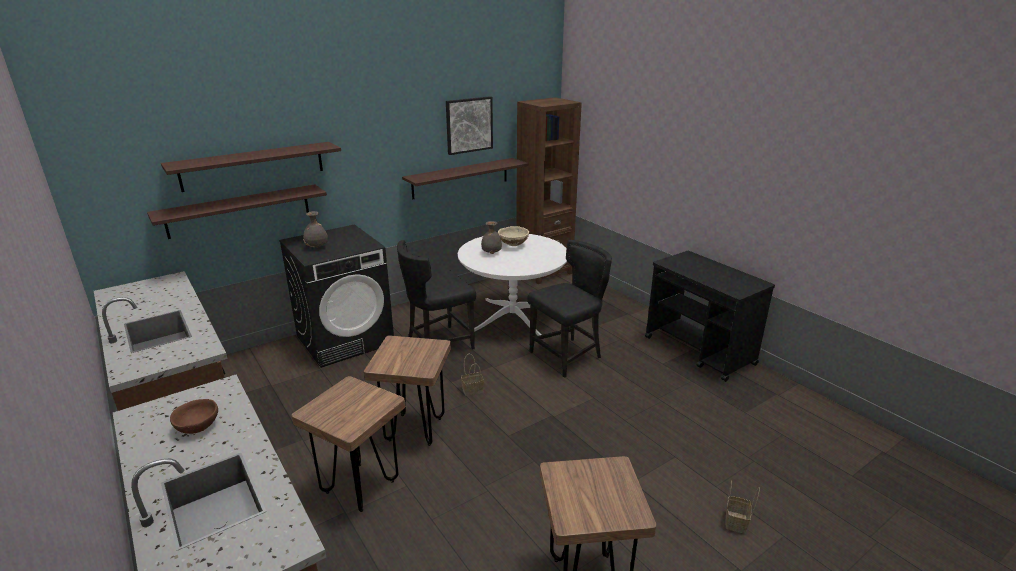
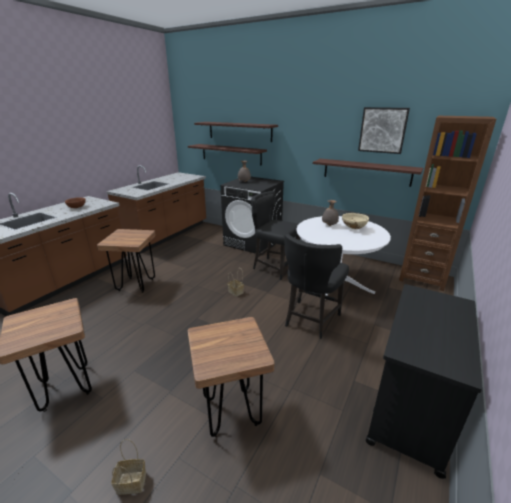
camera: 65 degrees right, 0 degrees up
brown stool [364,335,451,446] -> brown stool moved to [188,317,275,437]
black chair [527,240,612,378] -> black chair turned 90 degrees clockwise [285,234,349,339]

